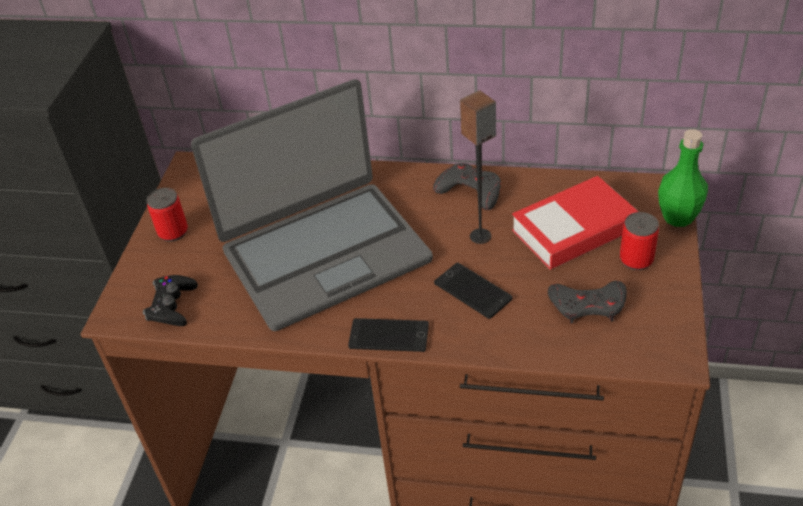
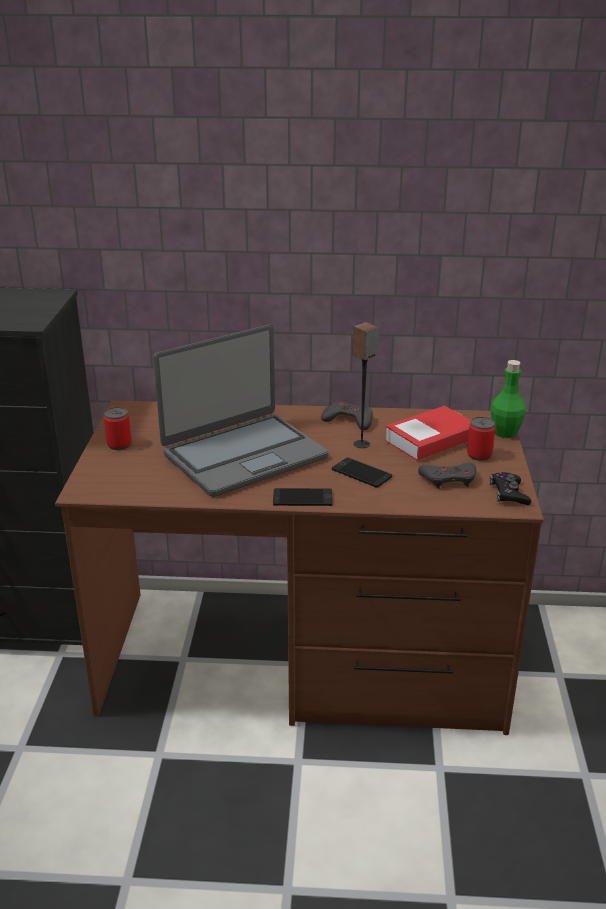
camera: 10 degrees left, 15 degrees down
black game controller [143,275,198,326] -> black game controller moved to [489,472,531,505]

